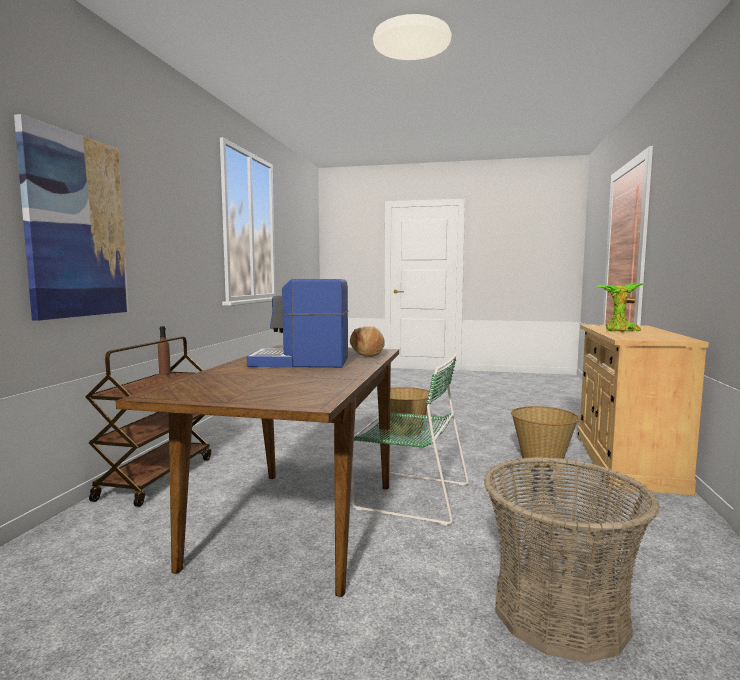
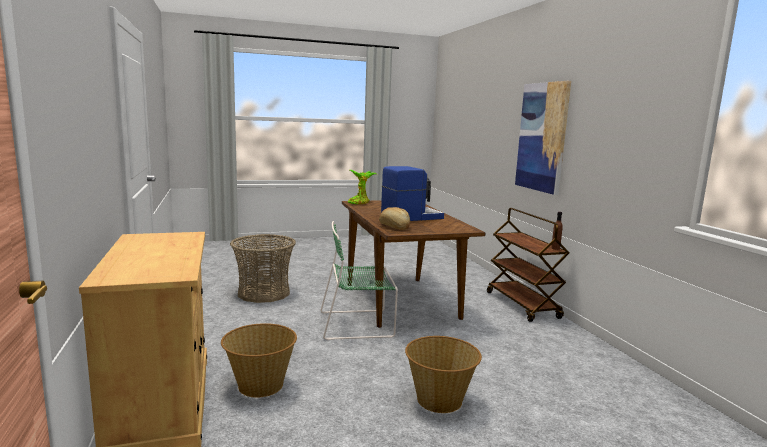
camera: 150 degrees right, 5 degrees up
potted plant [596,283,644,333] -> potted plant moved to [348,170,377,204]

